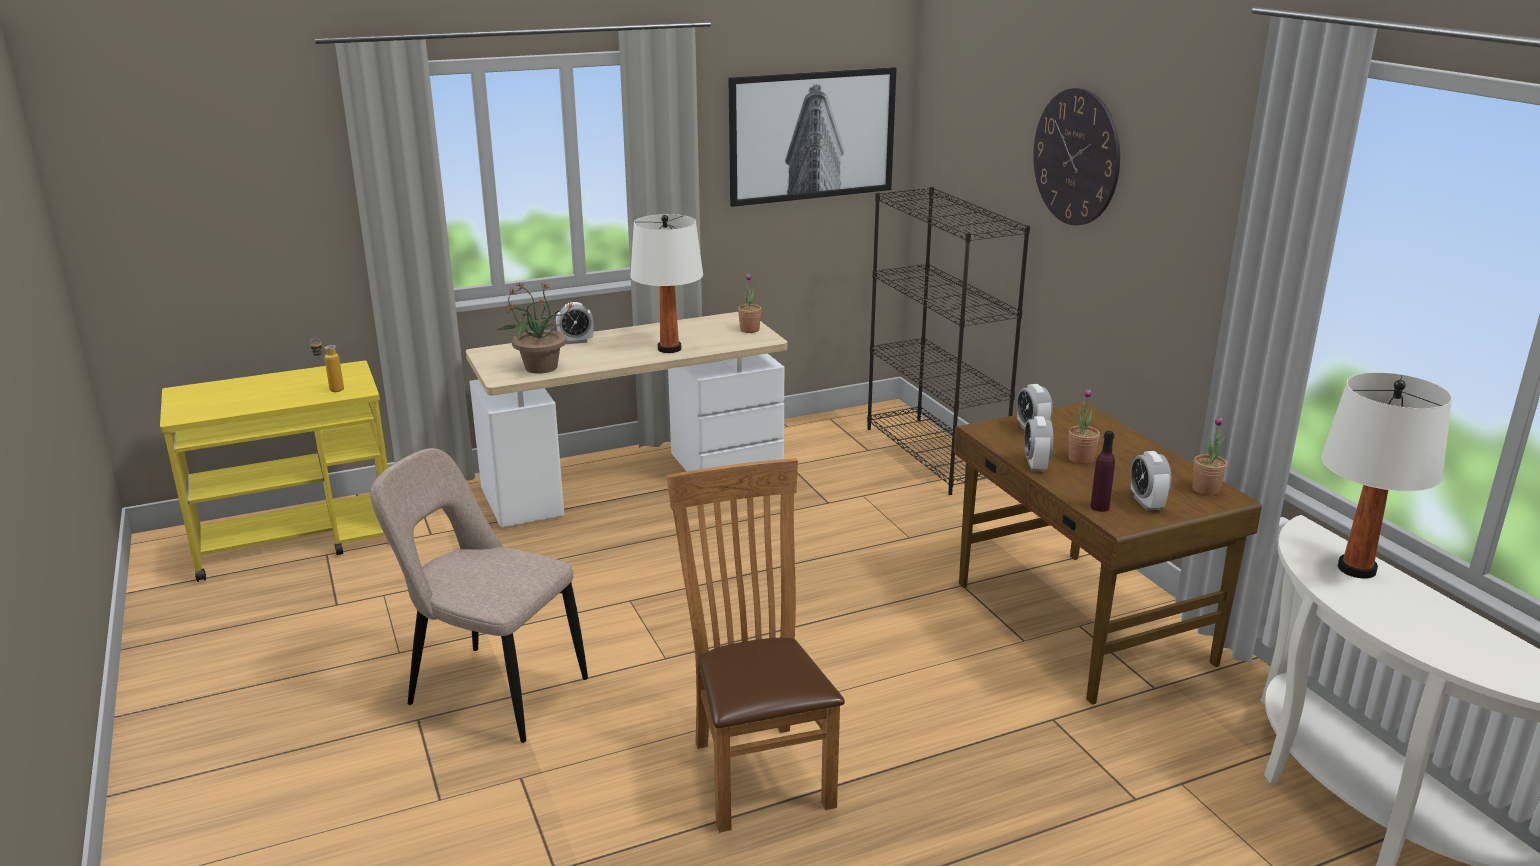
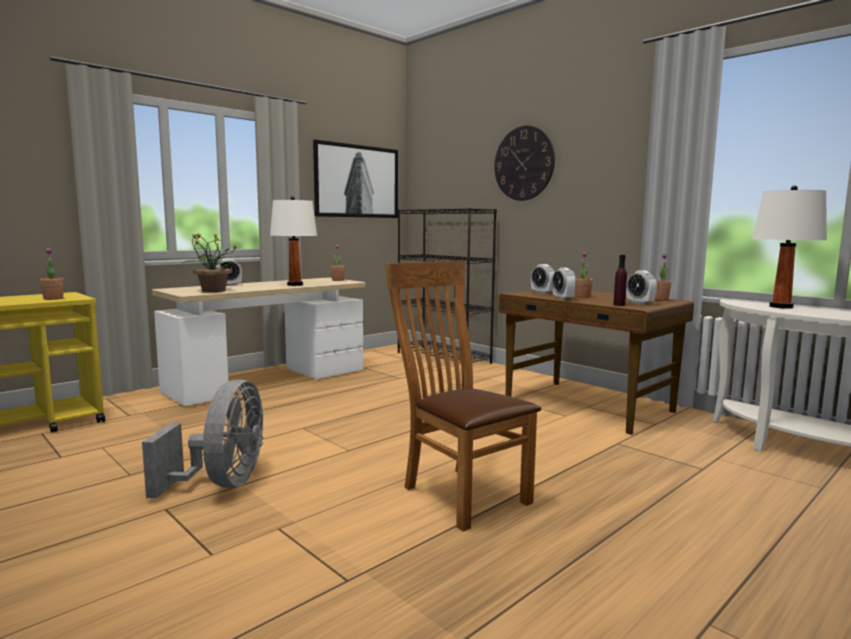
camera: 20 degrees left, 15 degrees down
bottle [309,338,344,392] -> potted plant [39,248,64,300]
beige chair [370,448,588,743] -> grey fan [142,379,263,499]

